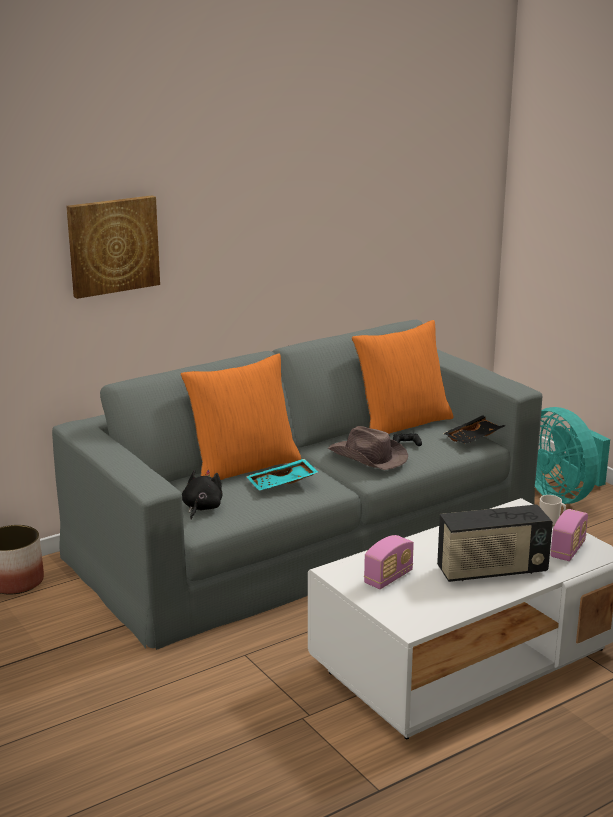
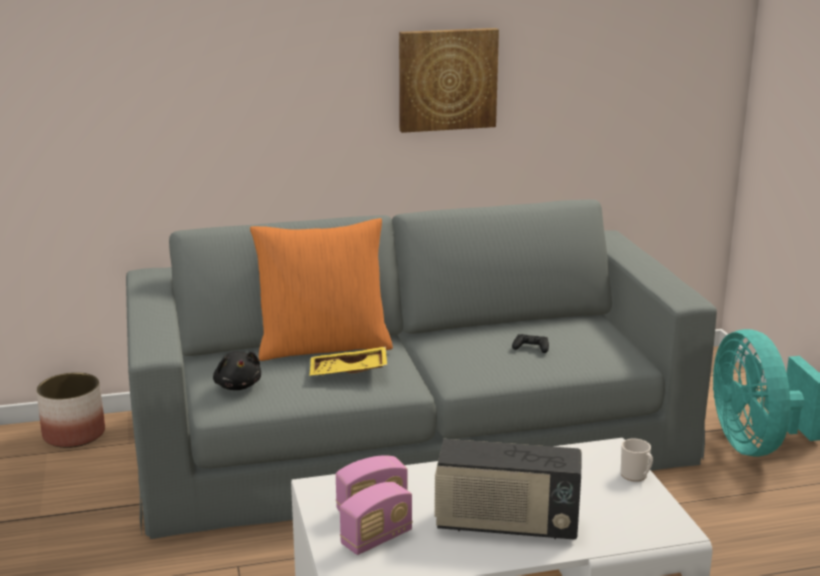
camera: 20 degrees right, 0 degrees up
picture [67,195,160,299] -> picture moved to [399,28,499,133]
black plush toy [182,470,223,520] -> black plush toy turned 120 degrees clockwise [213,351,261,390]
turquoise tray [246,459,319,491] -> yellow tray [309,346,387,376]
brown hat [328,426,408,470] -> none
orange pillow [352,320,454,434] -> none
black tray [443,415,505,444] -> none
radio [551,509,588,561] -> radio moved to [340,482,413,555]

